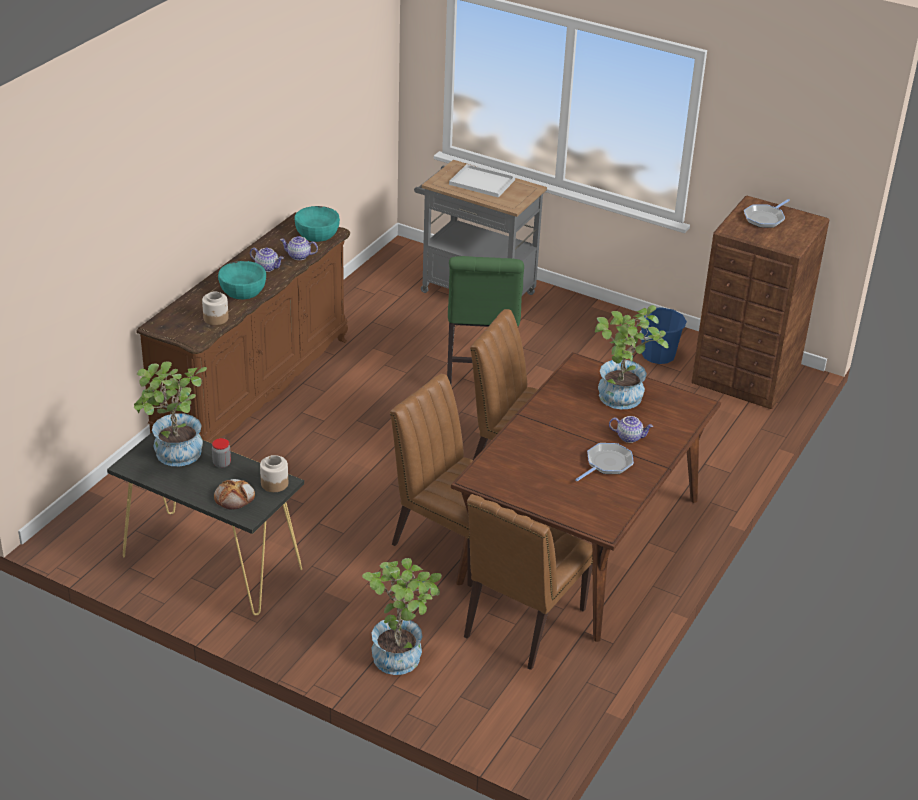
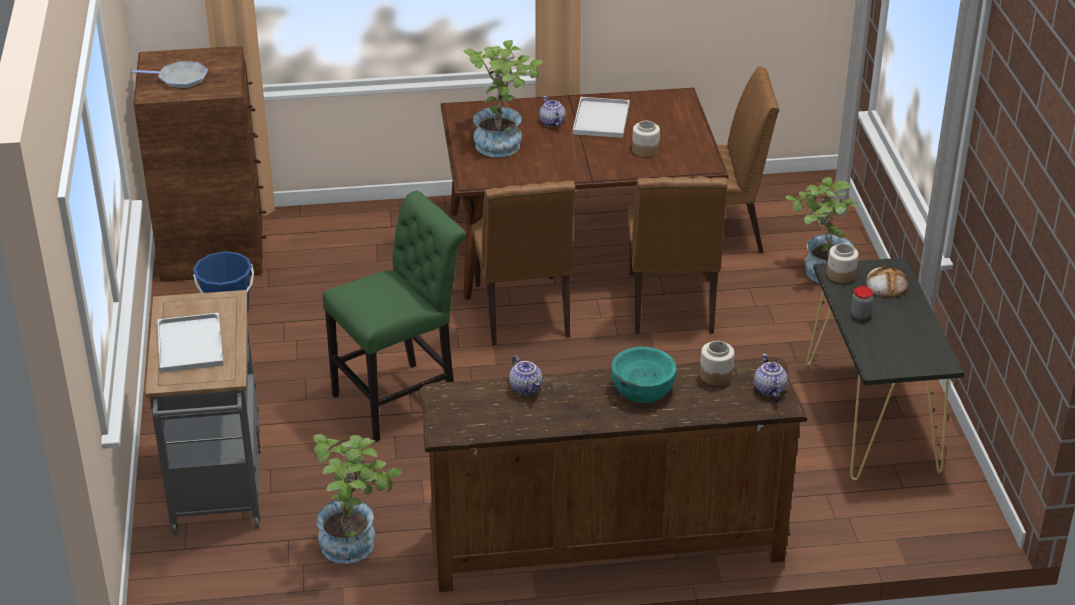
camera: 125 degrees left, 0 degrees up
potted plant [134,362,207,466] -> potted plant moved to [313,434,403,564]
teapot [250,248,284,272] -> teapot moved to [754,354,788,398]
turquoise bowl [295,206,340,242] -> none
frying pan [575,443,634,481] -> white tray [573,97,630,138]
none -> jar [632,121,660,157]

